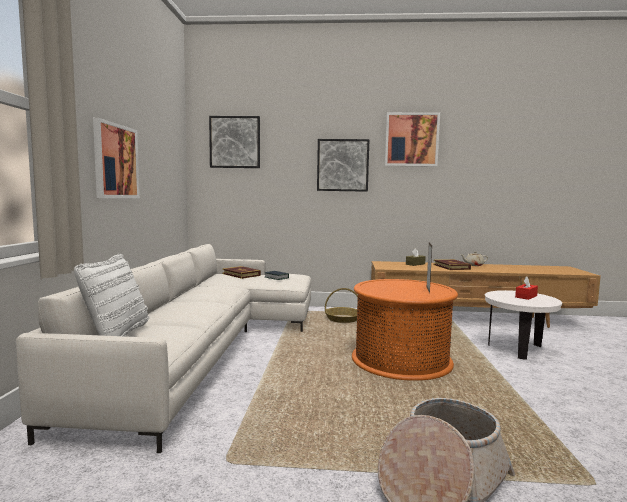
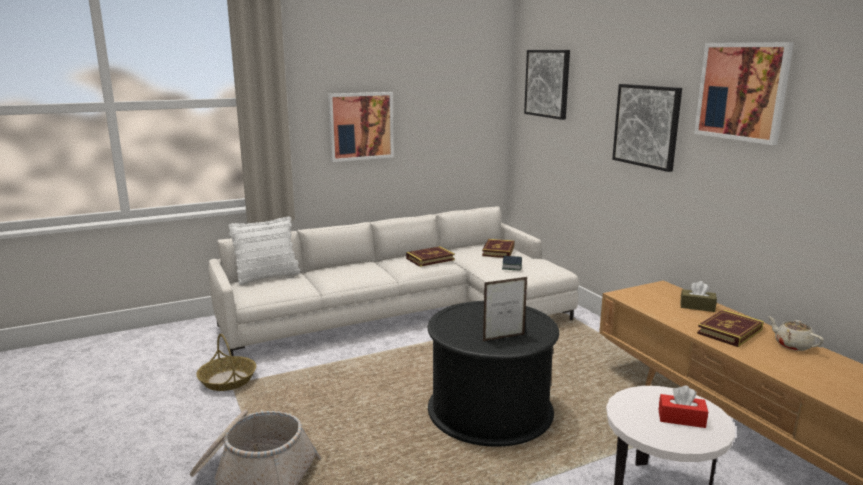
camera: 60 degrees right, 10 degrees up
basket [325,288,358,323] -> basket moved to [196,334,256,391]
orange coffee table [352,279,458,381] -> black coffee table [428,301,559,447]
none -> book [406,246,455,267]

